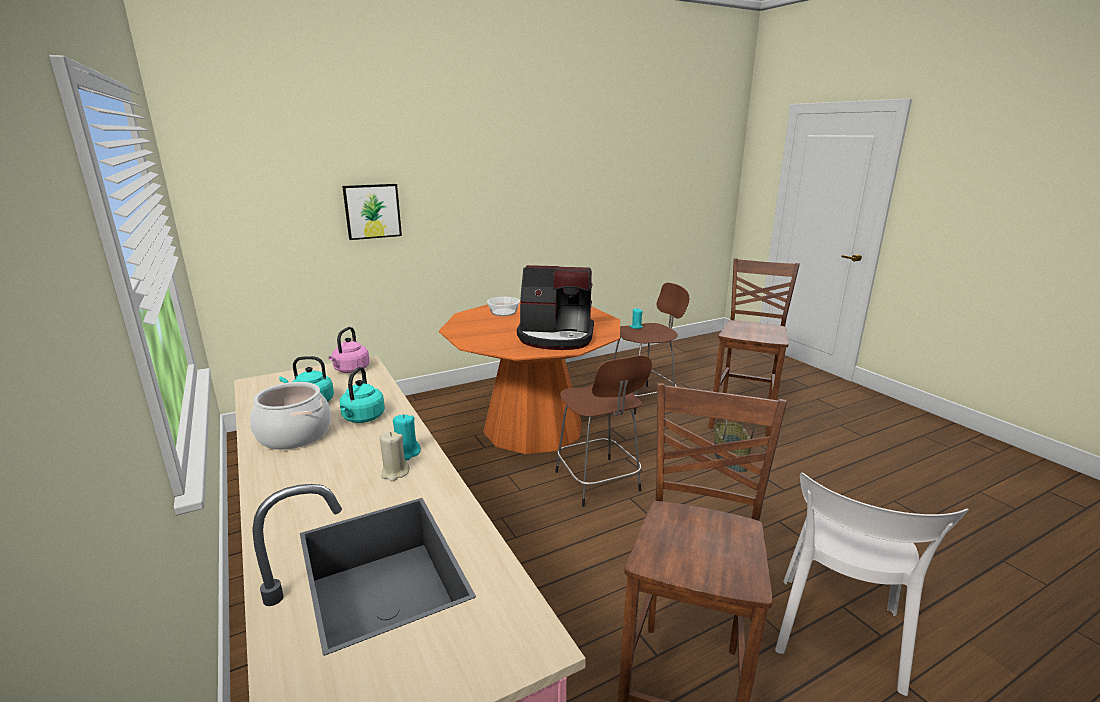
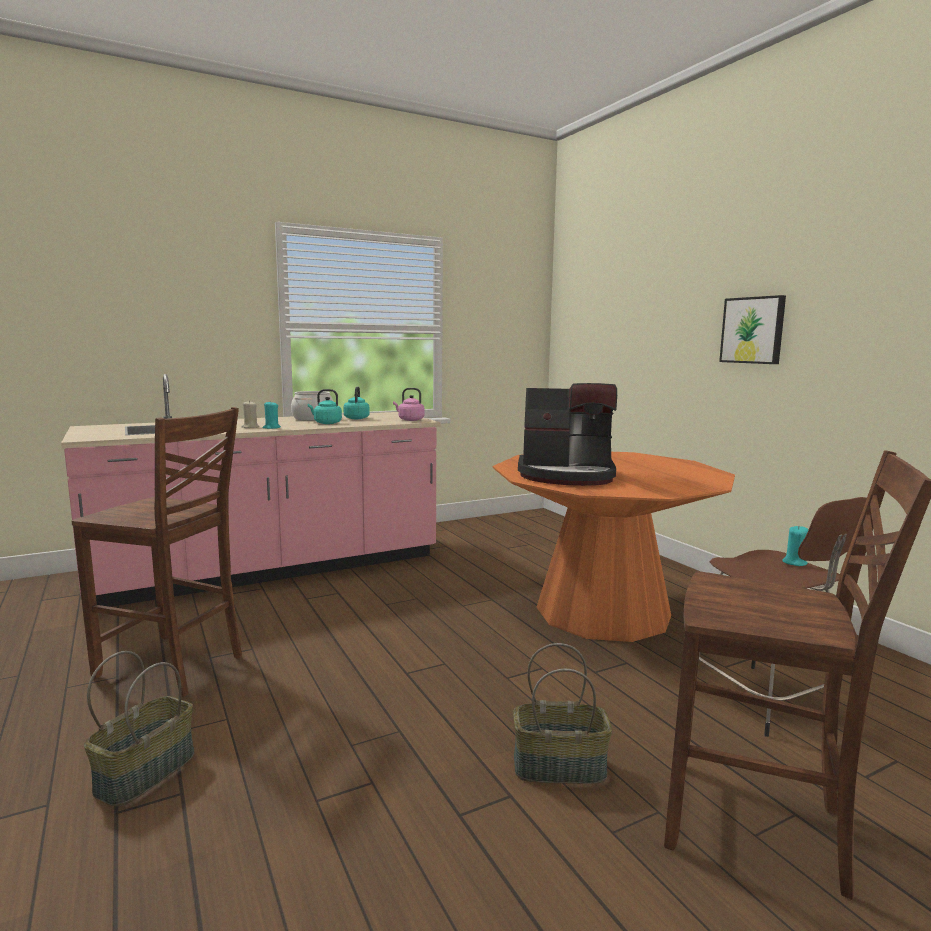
camera: 90 degrees right, 10 degrees down
picture [342,184,402,240] -> picture moved to [719,295,786,364]
bowl [487,297,520,316] -> none
coffee machine [517,265,594,350] -> coffee machine turned 90 degrees counterclockwise [518,383,617,486]
brown stool [555,356,652,507] -> none
white chair [775,473,969,696] -> basket [84,651,194,806]

